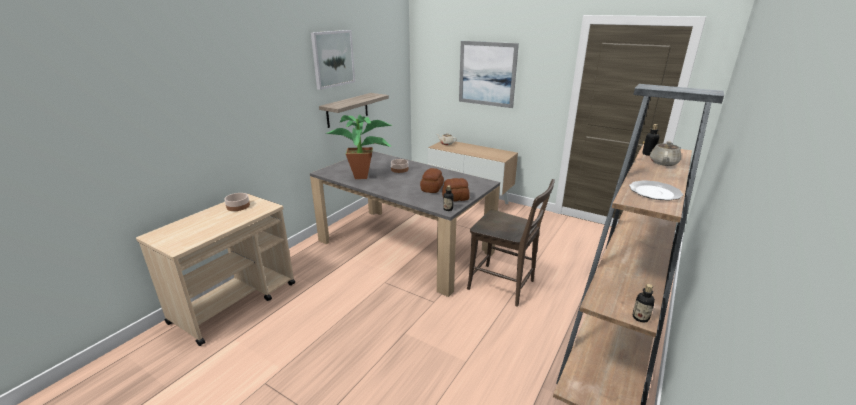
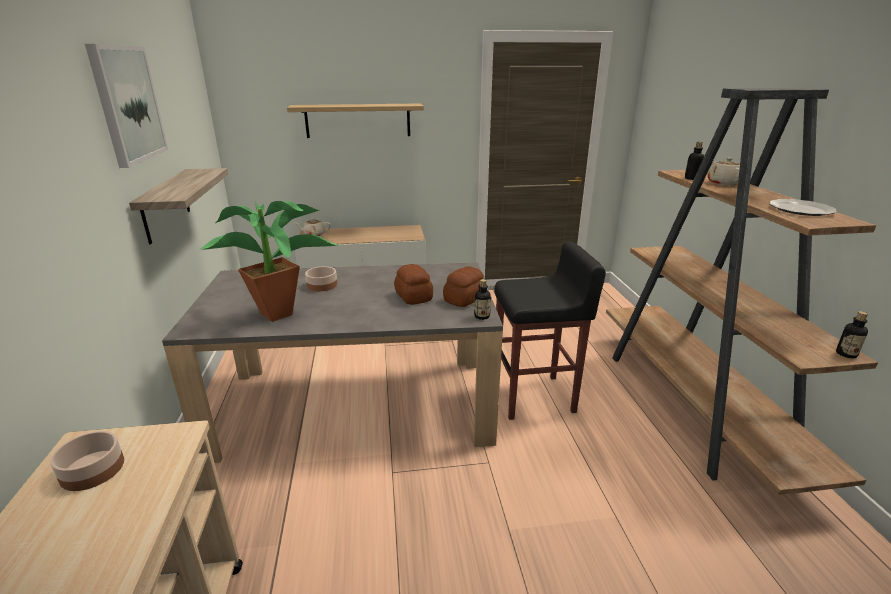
camera: 40 degrees left, 0 degrees up
picture [459,41,519,108] -> shelf [287,103,424,138]
brown chair [467,179,555,307] -> black stool [494,241,606,420]

